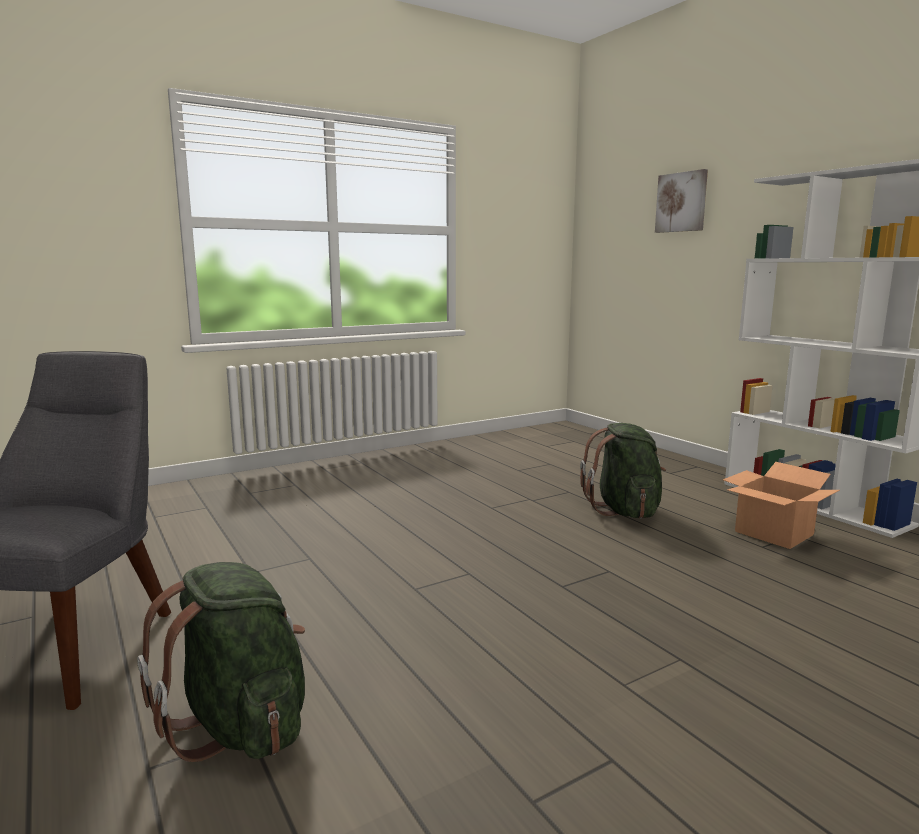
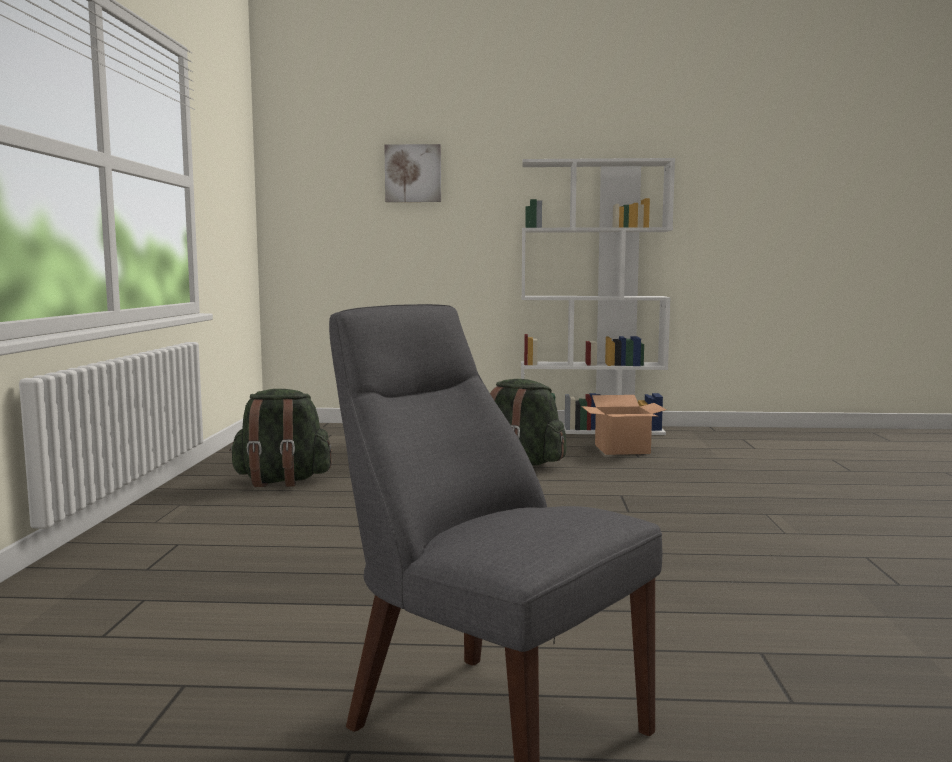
camera: 55 degrees left, 5 degrees down
green backpack [137,562,305,762] -> green backpack moved to [229,389,332,487]

